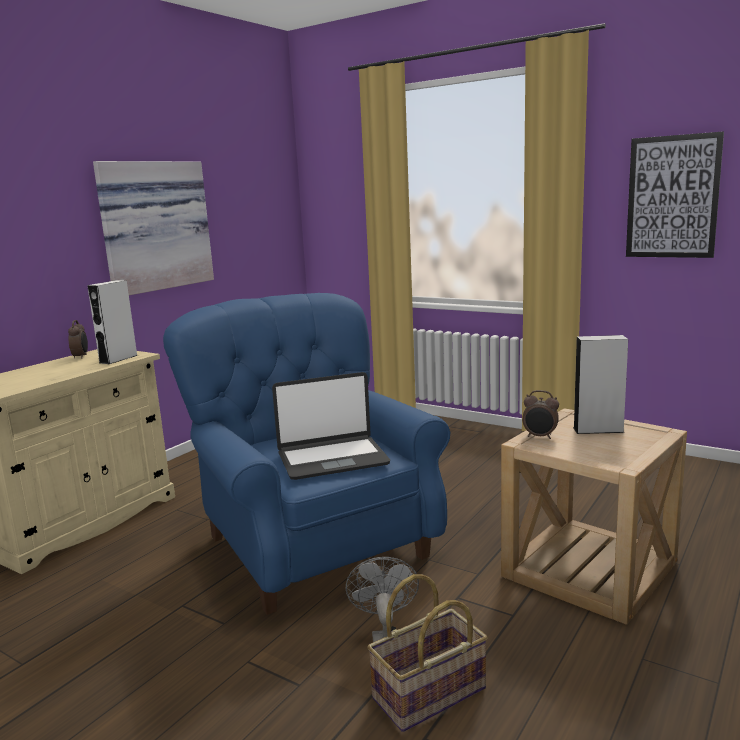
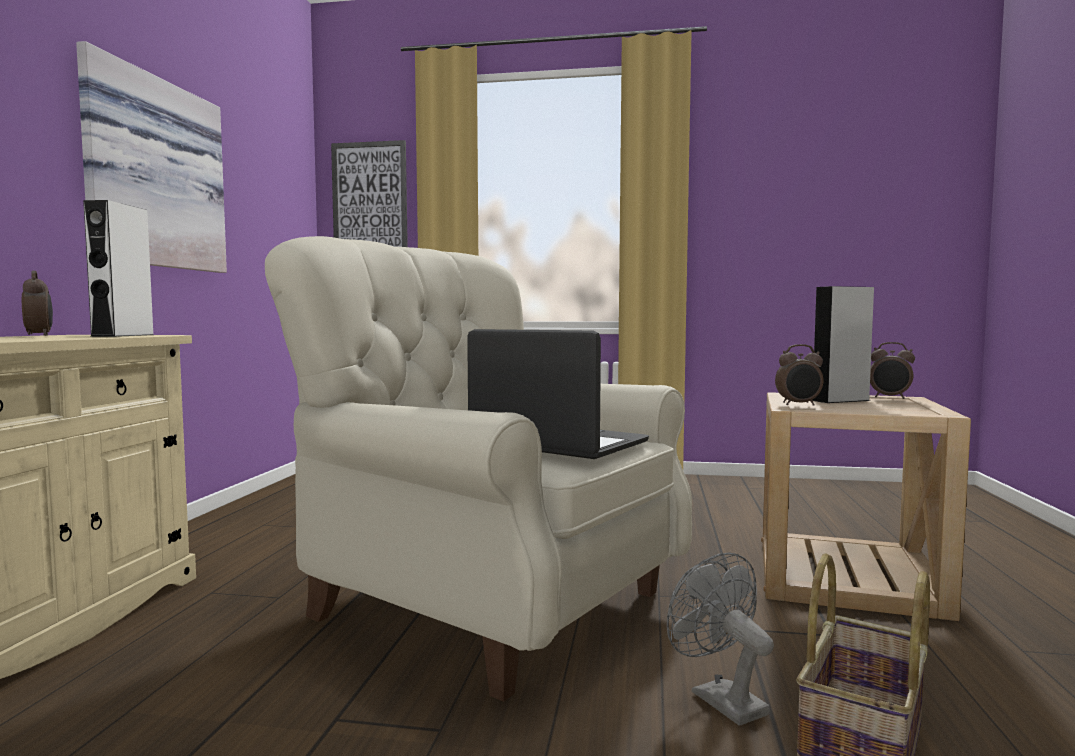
camera: 25 degrees left, 10 degrees down
blue armchair [163,293,450,615] -> beige armchair [265,236,692,702]
laptop [272,372,390,480] -> laptop turned 105 degrees counterclockwise [467,329,649,459]
picture [626,131,724,258] -> picture moved to [331,140,408,247]
none -> alarm clock [870,342,915,399]

